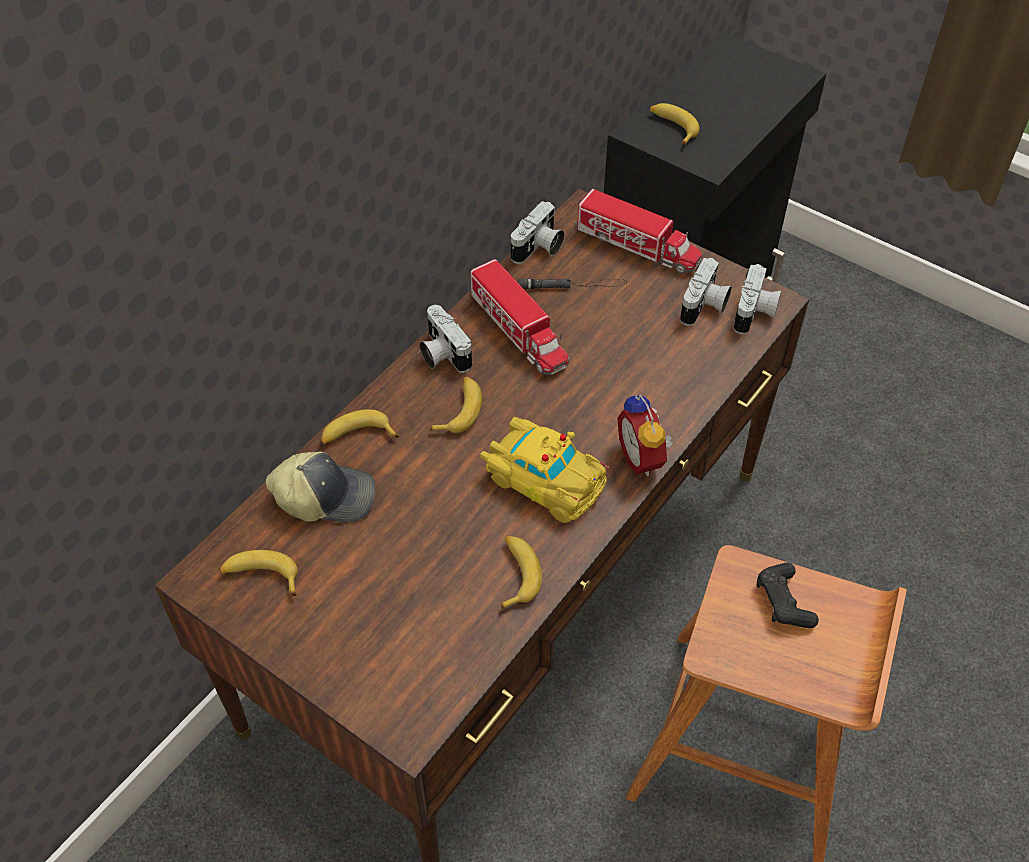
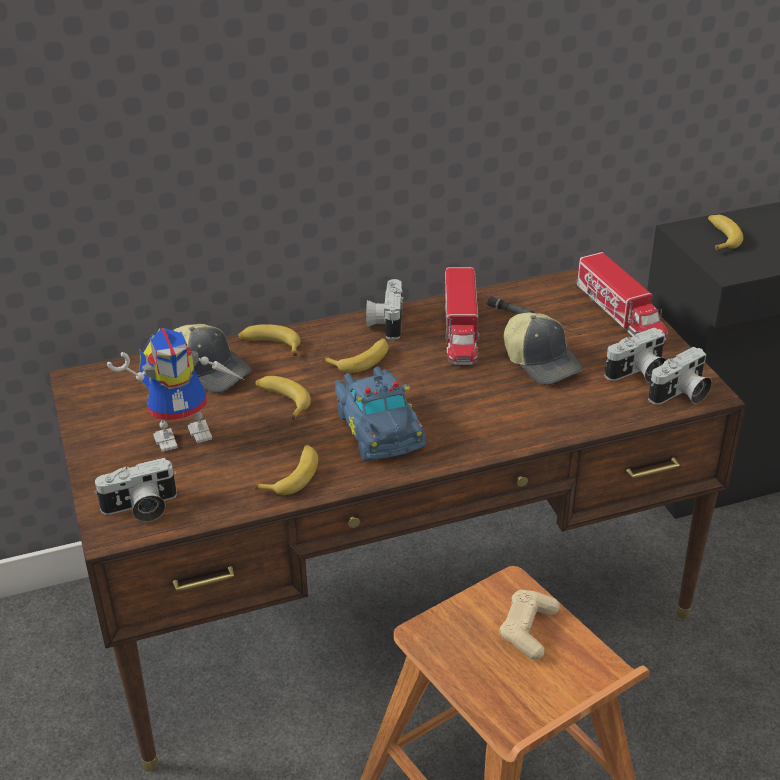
camera: 35 degrees right, 15 degrees down
banana [219,550,298,596] -> banana moved to [255,376,311,420]
yellow toy car [480,417,609,523] -> blue toy car [334,367,427,461]
camera [511,201,565,264] -> camera moved to [94,458,177,522]
alarm clock [617,394,673,476] -> none
black game controller [757,562,819,628] -> beige game controller [500,590,560,660]
none -> toy robot [107,328,244,452]
none -> cap [504,313,583,385]

